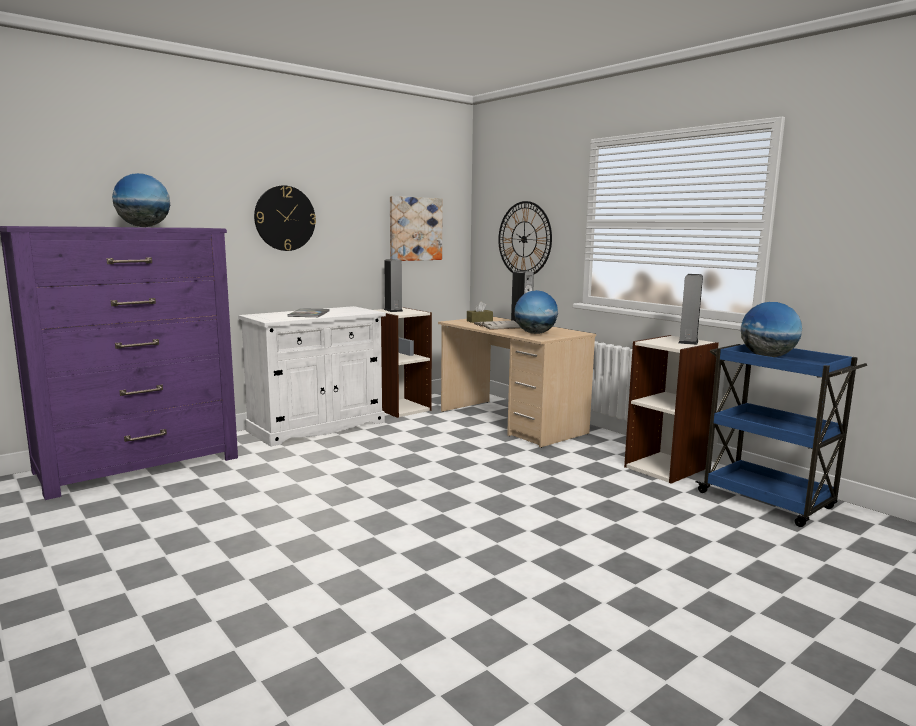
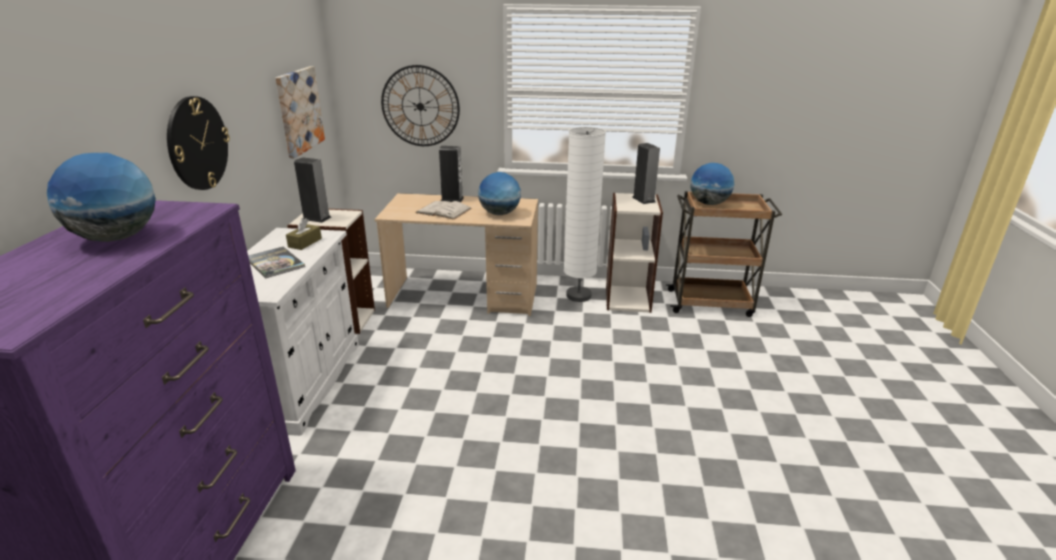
camera: 45 degrees left, 15 degrees up
brown tissue box [467,301,493,323] -> brown tissue box moved to [286,218,322,250]
blue cart [695,344,867,527] -> brown cart [666,191,782,317]
none -> white floor lamp [564,127,606,302]

